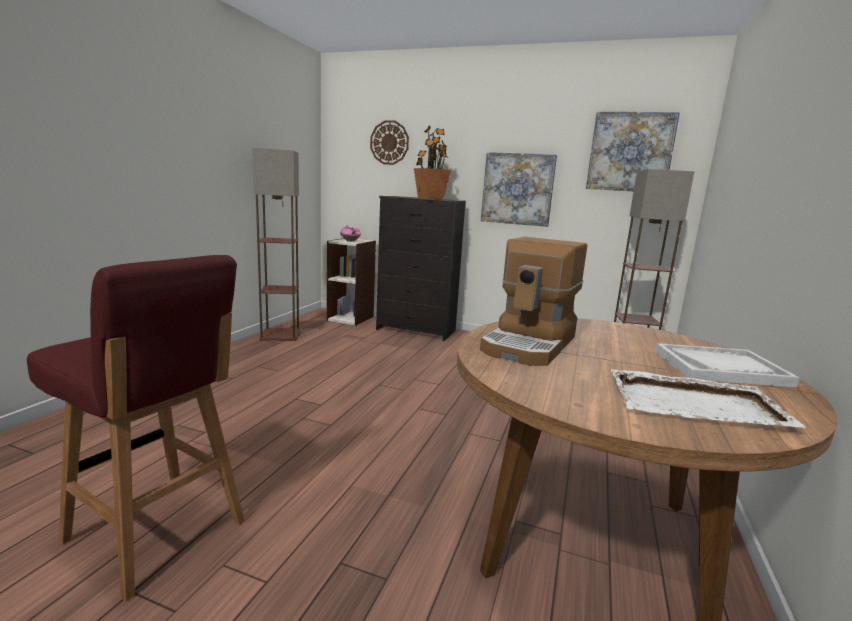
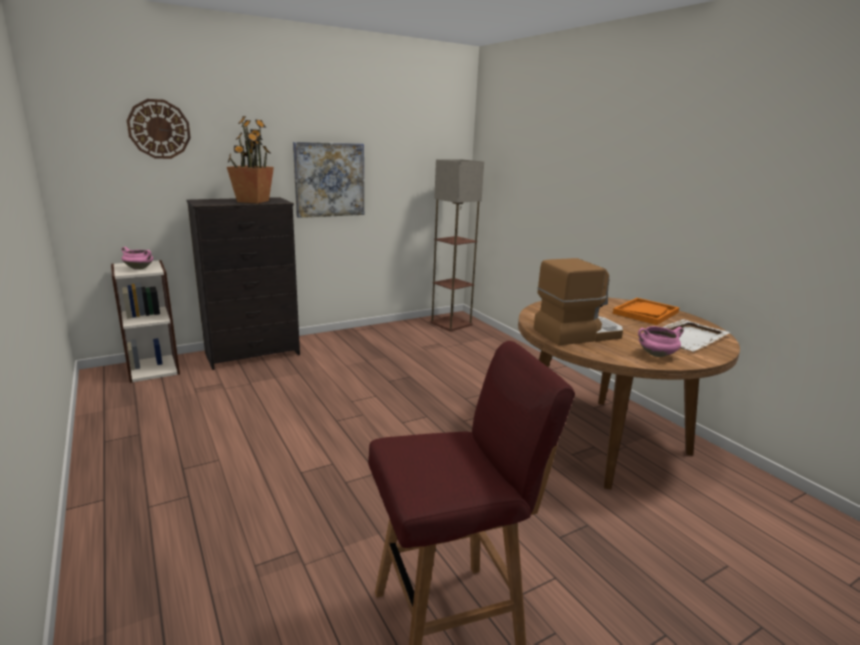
camera: 50 degrees left, 5 degrees up
floor lamp [252,147,300,341] -> none
coffee machine [480,237,587,366] -> coffee machine turned 90 degrees counterclockwise [534,258,623,345]
picture [586,112,680,191] -> none
white tray [655,343,800,388] -> orange tray [613,298,680,325]
none -> pink cooking pot [638,326,684,357]

